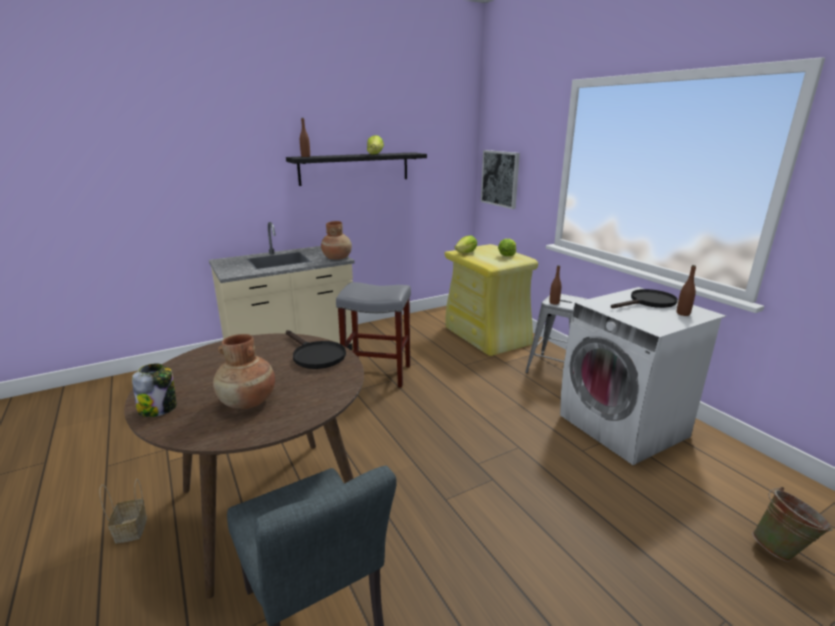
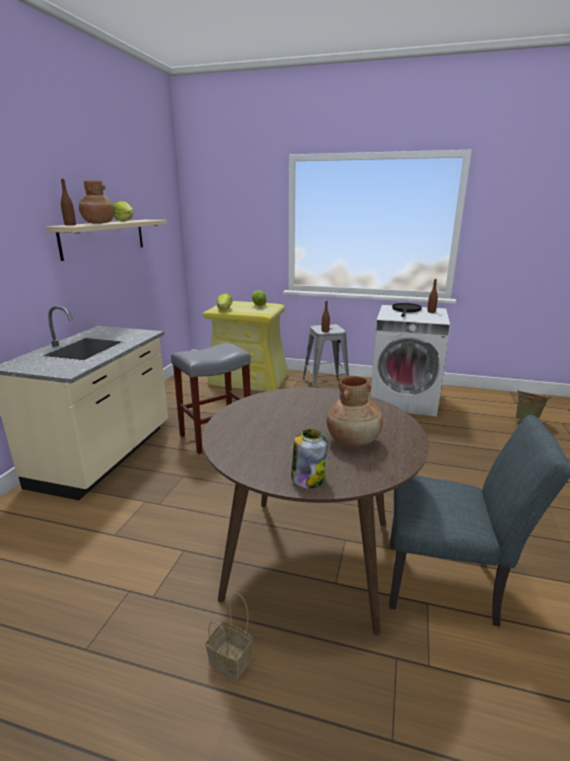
camera: 45 degrees left, 0 degrees up
black shelf [286,152,427,186] -> beige shelf [45,220,167,261]
black frying pan [286,330,346,369] -> none
brown vase [321,221,352,260] -> brown vase moved to [79,181,115,224]
picture [481,150,520,209] -> none

